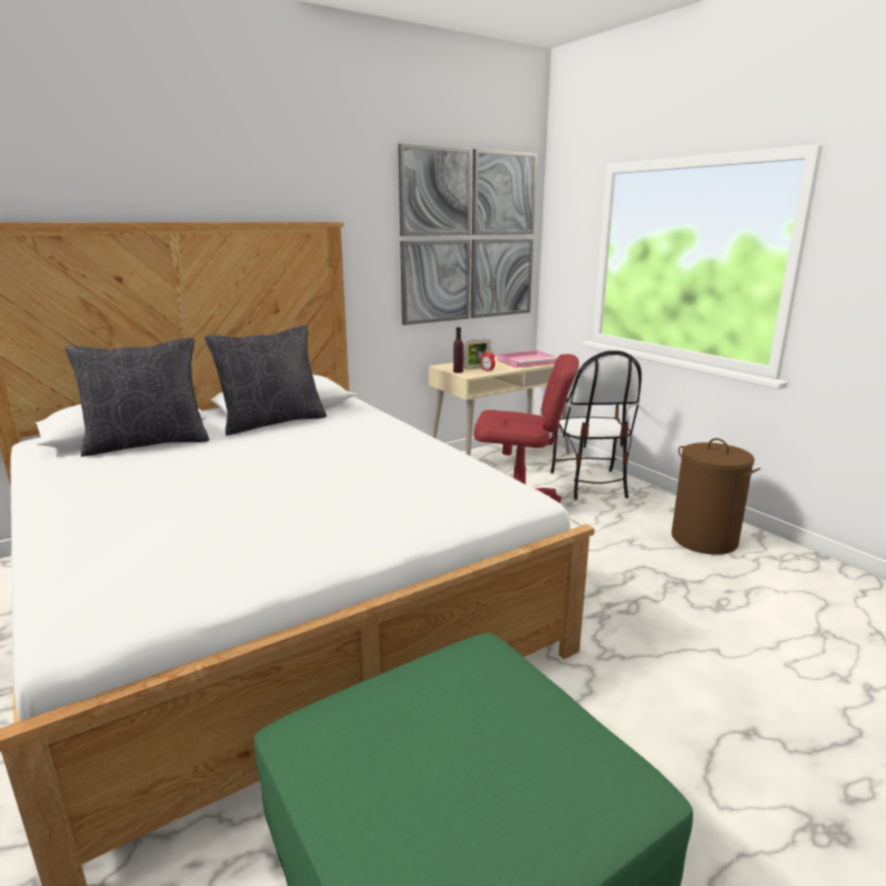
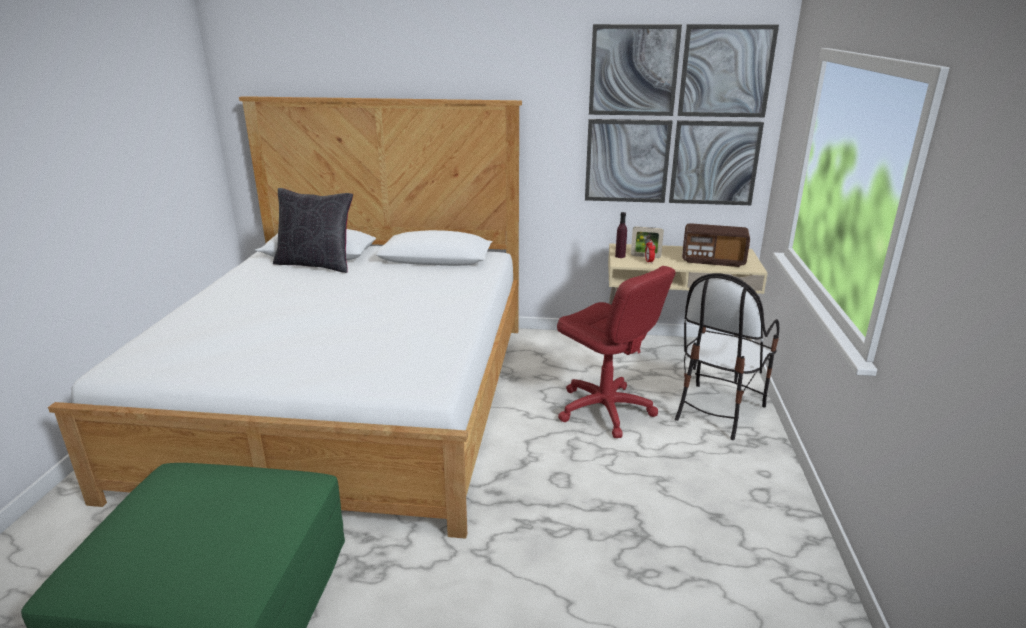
camera: 40 degrees right, 5 degrees up
black pillow [205,326,327,436] -> none
pink tray [497,350,558,368] -> radio [682,223,750,267]
brown laundry basket [671,438,761,555] -> none

